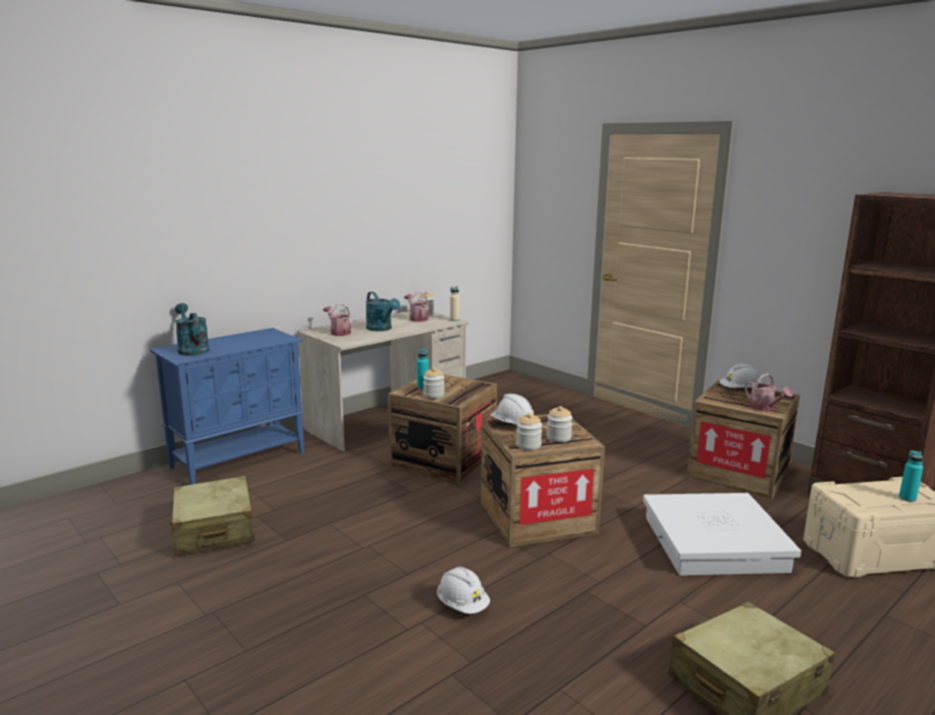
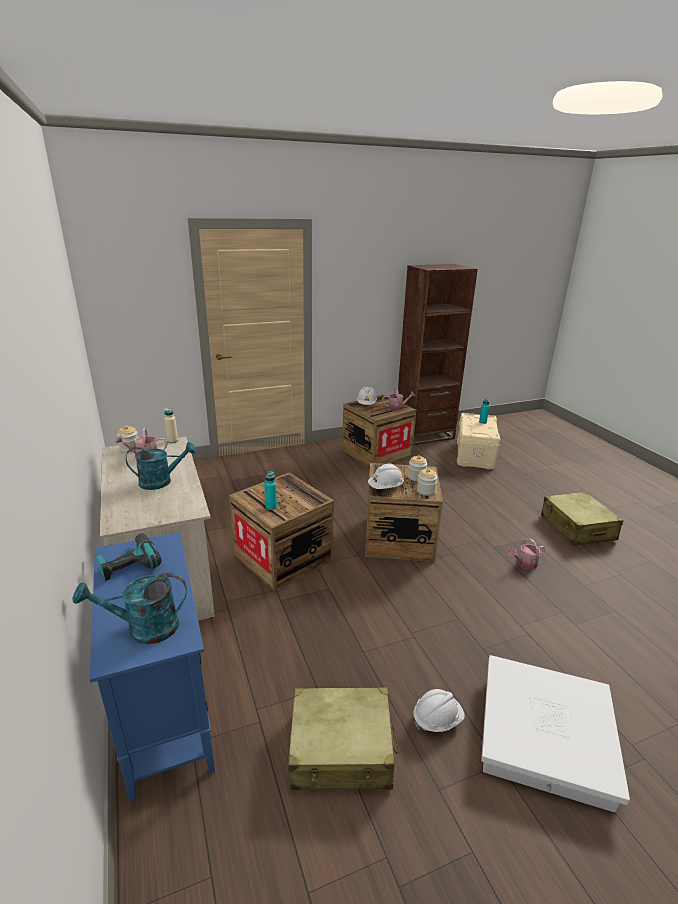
camera: 70 degrees left, 10 degrees up
watering can [323,304,352,336] -> watering can moved to [508,539,545,570]
jar [423,367,445,398] -> none
white hard hat [437,567,490,614] -> white hard hat moved to [414,689,465,732]
white storage box [643,493,801,575] -> white storage box moved to [481,655,630,812]
none -> power drill [96,533,162,581]

